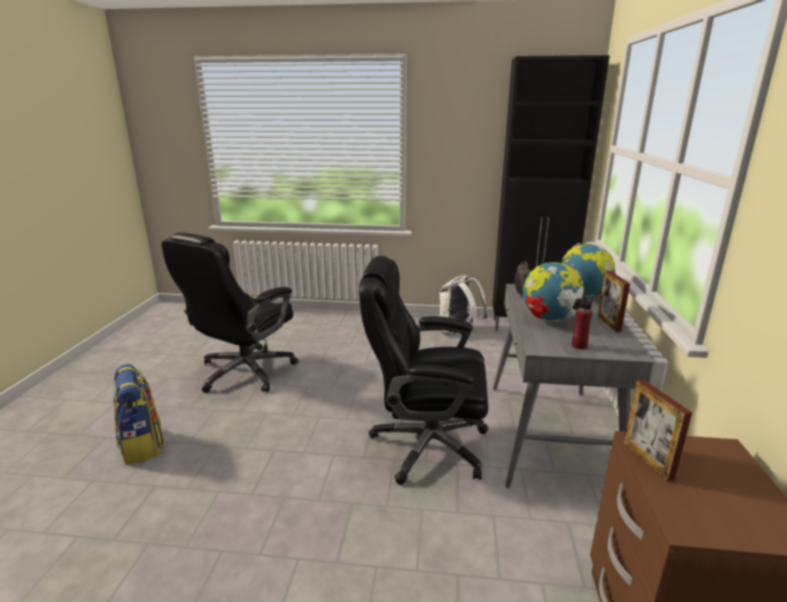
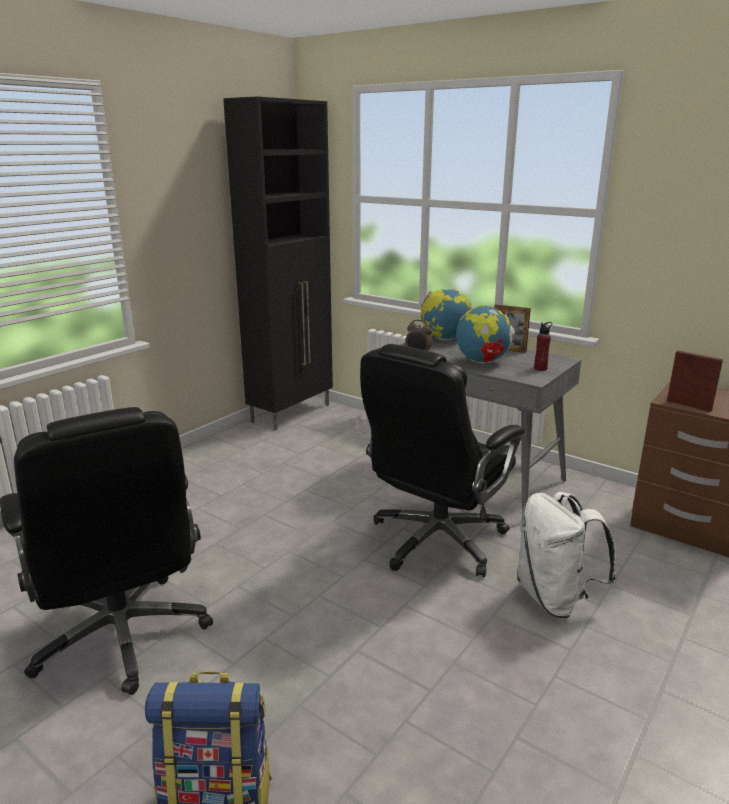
camera: 60 degrees left, 0 degrees up
white backpack [439,275,488,335] -> white backpack moved to [517,492,617,618]
picture frame [624,379,692,482] -> picture frame turned 150 degrees counterclockwise [667,350,723,412]

